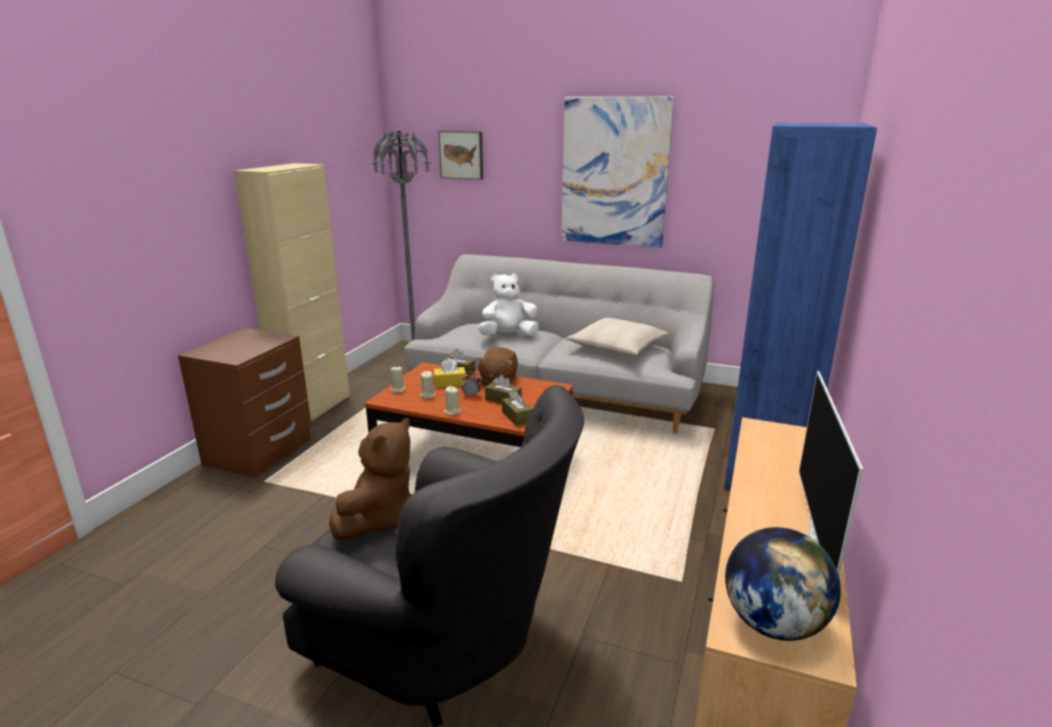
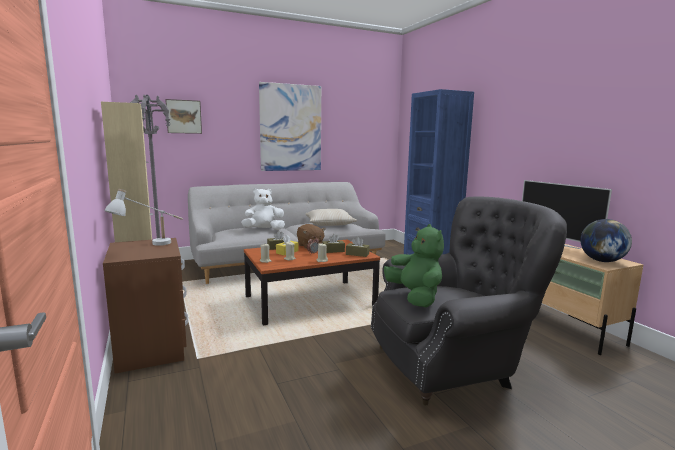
camera: 45 degrees left, 10 degrees down
brown plush toy [329,418,411,540] -> green plush toy [384,224,444,308]
white plush toy [478,273,539,336] -> white plush toy turned 45 degrees clockwise [241,188,285,230]
none -> white table lamp [105,189,183,246]

